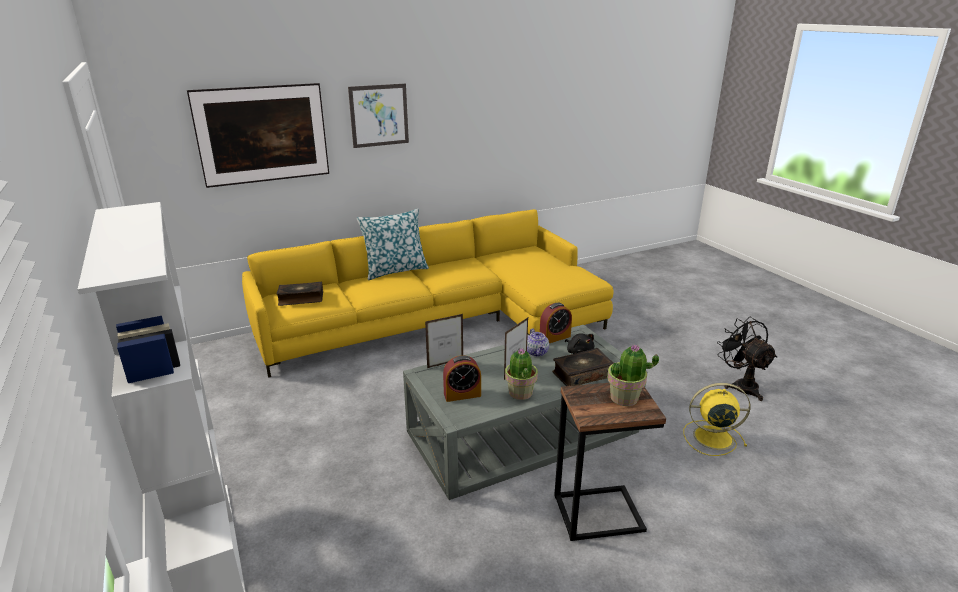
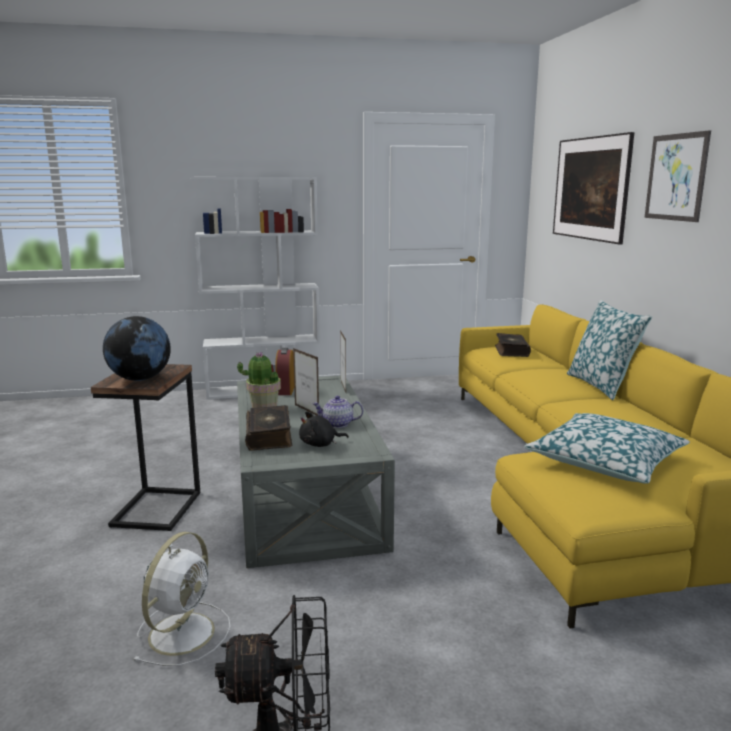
camera: 105 degrees right, 10 degrees down
alarm clock [540,303,572,343] -> none
potted plant [607,344,659,406] -> globe [103,316,171,381]
yellow fan [684,383,750,456] -> white fan [133,532,231,666]
none -> pillow [524,413,690,484]

